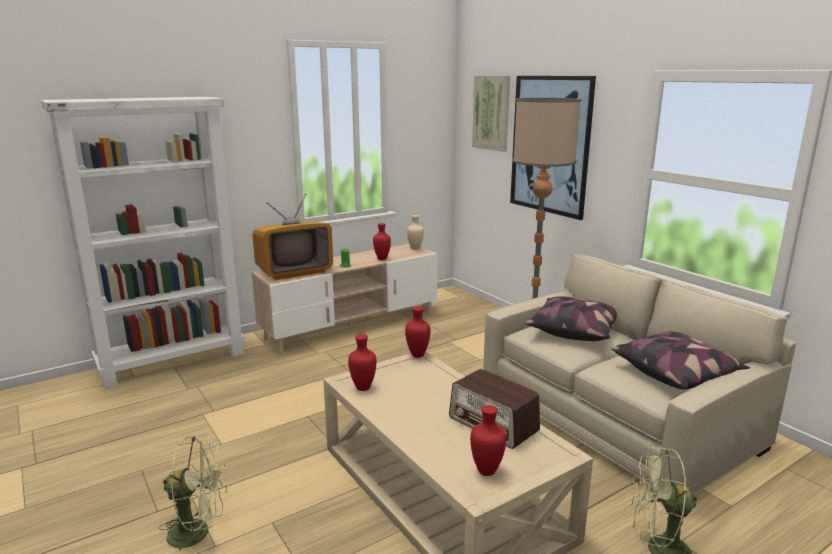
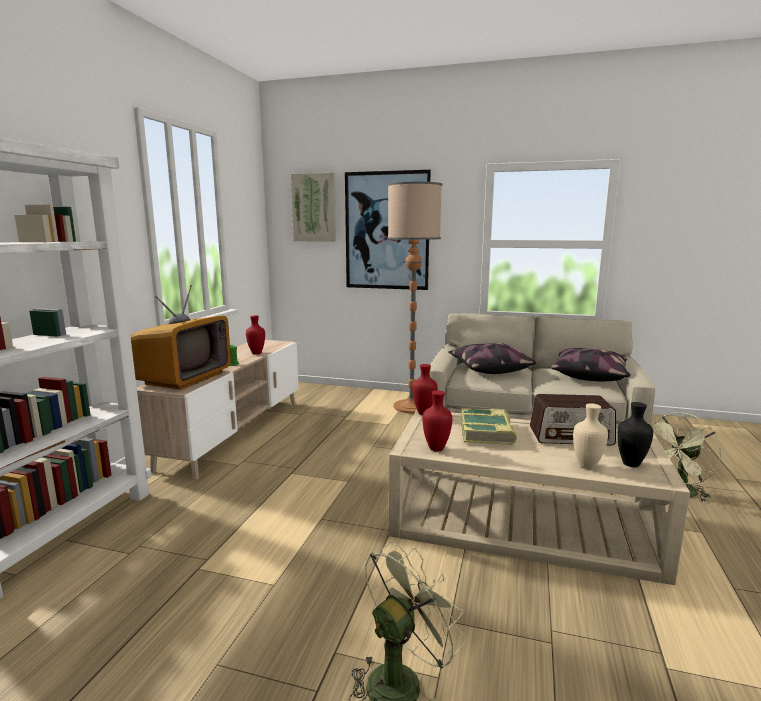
camera: 40 degrees left, 5 degrees down
beige vase [407,215,424,250] -> beige vase moved to [573,403,608,469]
red vase [470,405,506,476] -> black vase [617,402,653,467]
none -> book [461,408,517,445]

